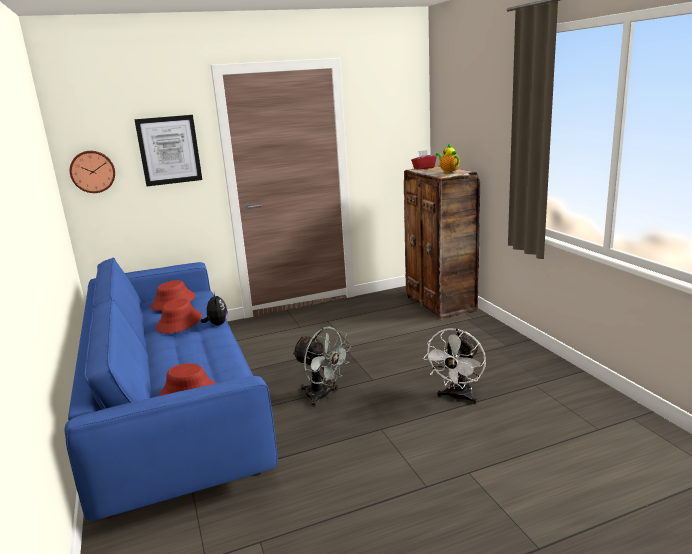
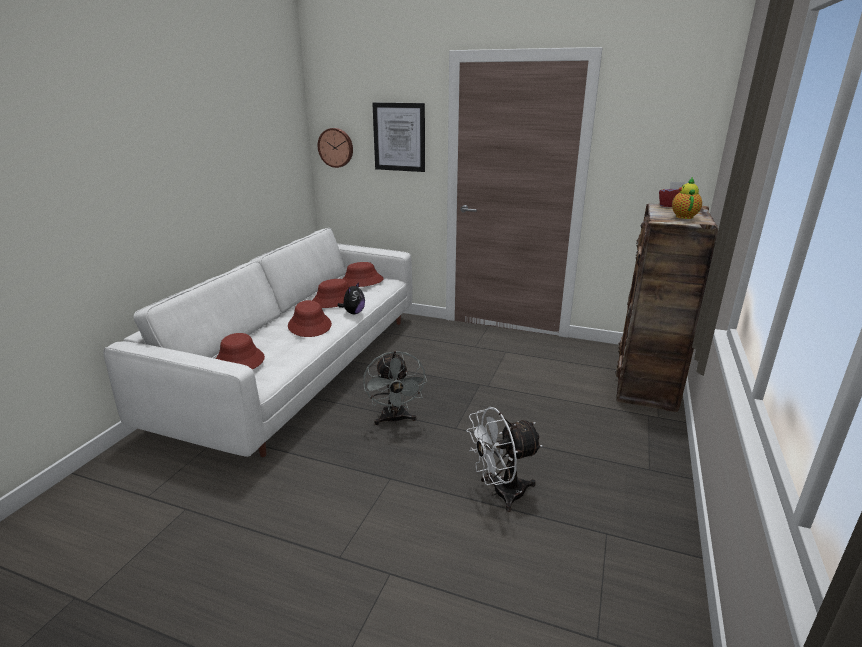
camera: 40 degrees right, 5 degrees up
blue sofa [64,257,278,521] -> white sofa [103,228,412,457]
none -> red hat [288,300,332,337]

